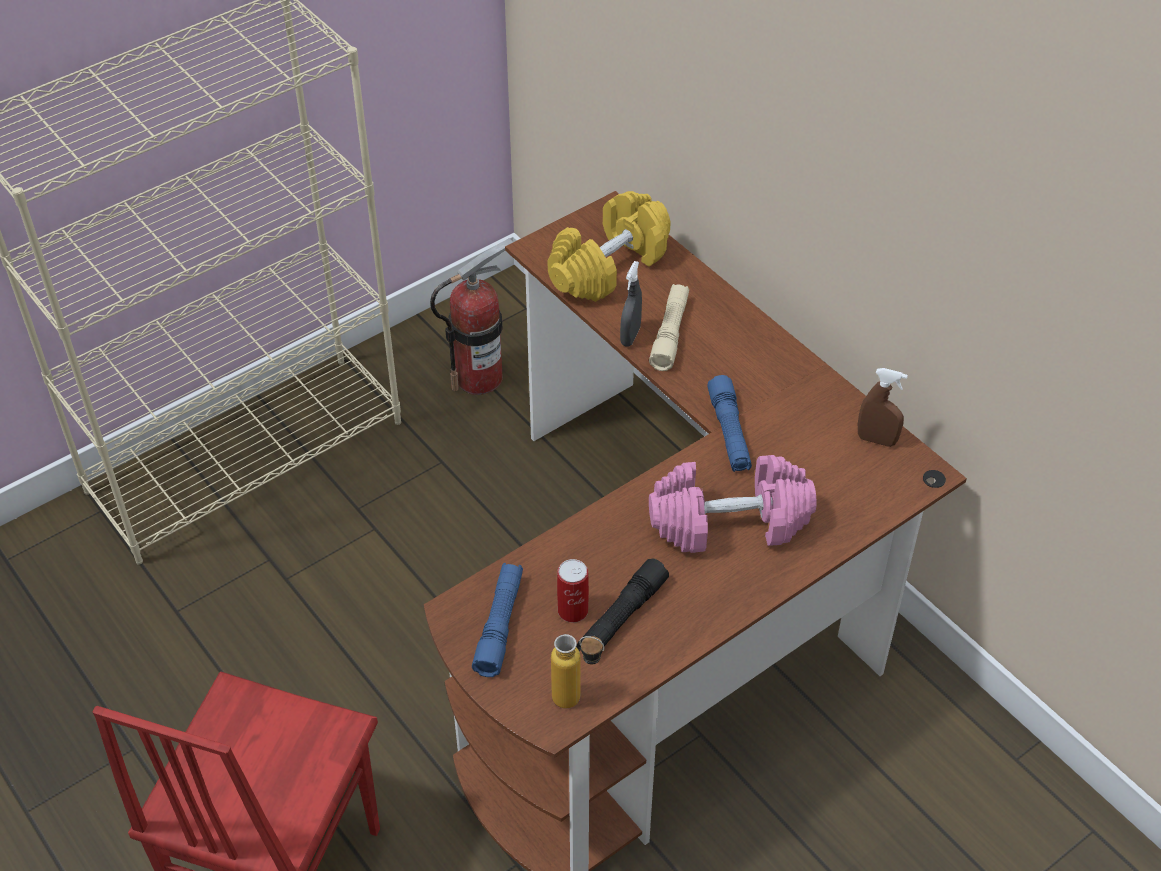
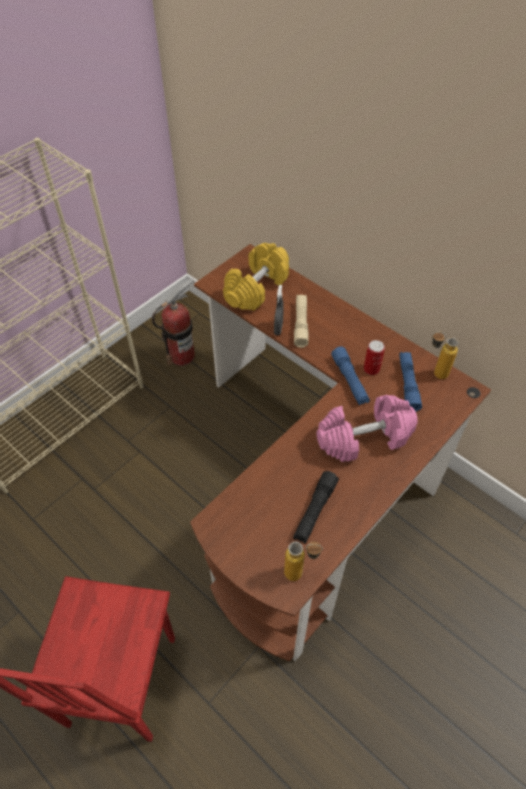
camera: 10 degrees left, 5 degrees up
blue flashlight [472,563,523,677] -> blue flashlight moved to [399,352,422,412]
can [557,559,589,622] -> can moved to [364,340,385,375]
brown spray bottle [858,368,908,447] -> bottle [432,332,459,379]

